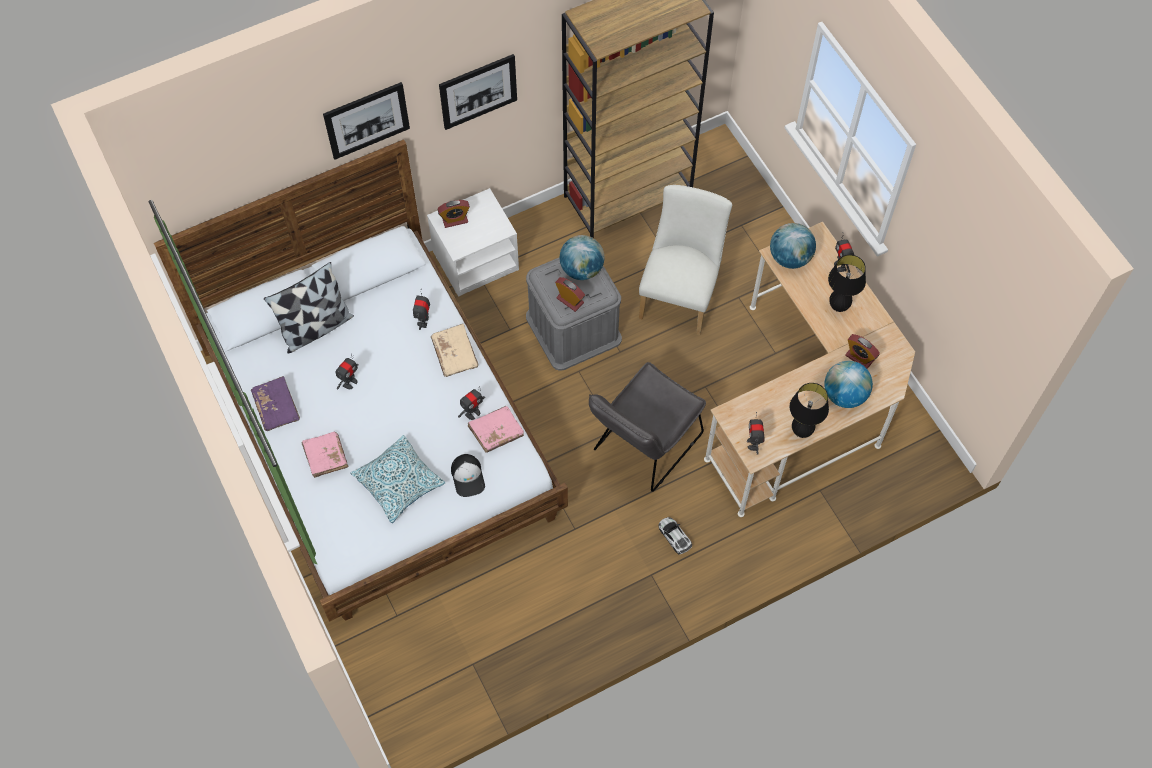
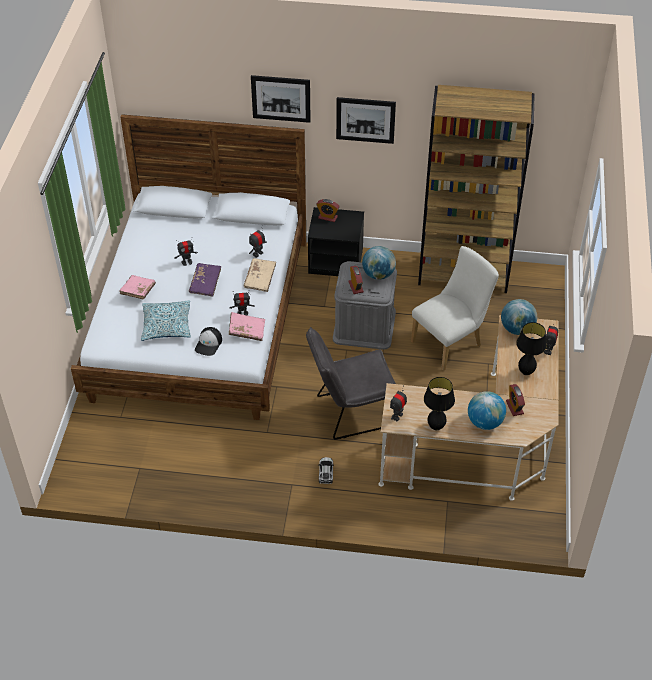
camera: 35 degrees right, 15 degrees down
purple book [251,376,300,431] -> purple book moved to [189,263,221,297]
pillow [264,262,354,354] -> none
white nightstand [427,188,519,297] -> black nightstand [308,207,364,276]

